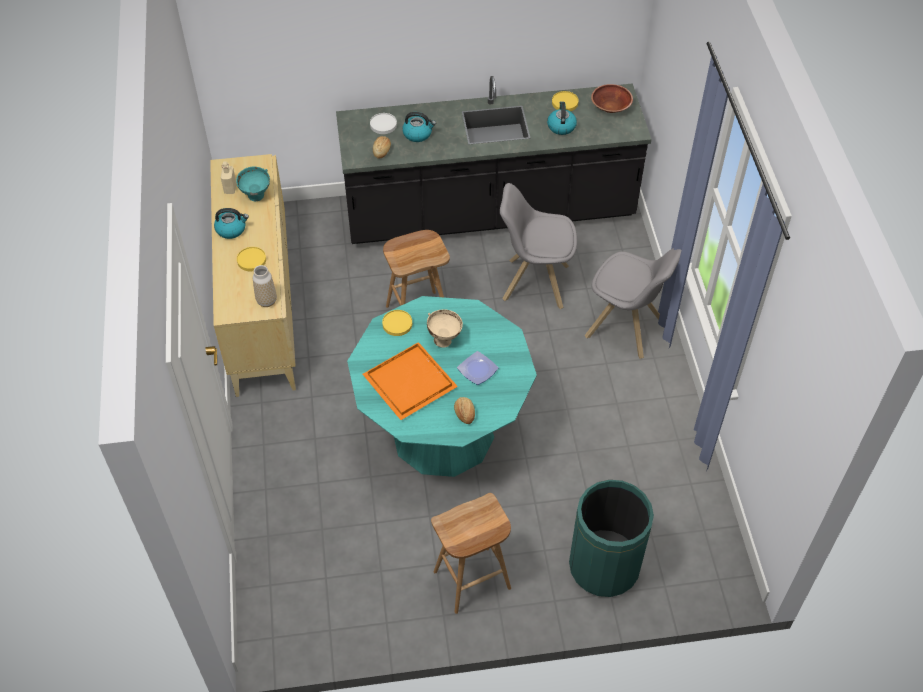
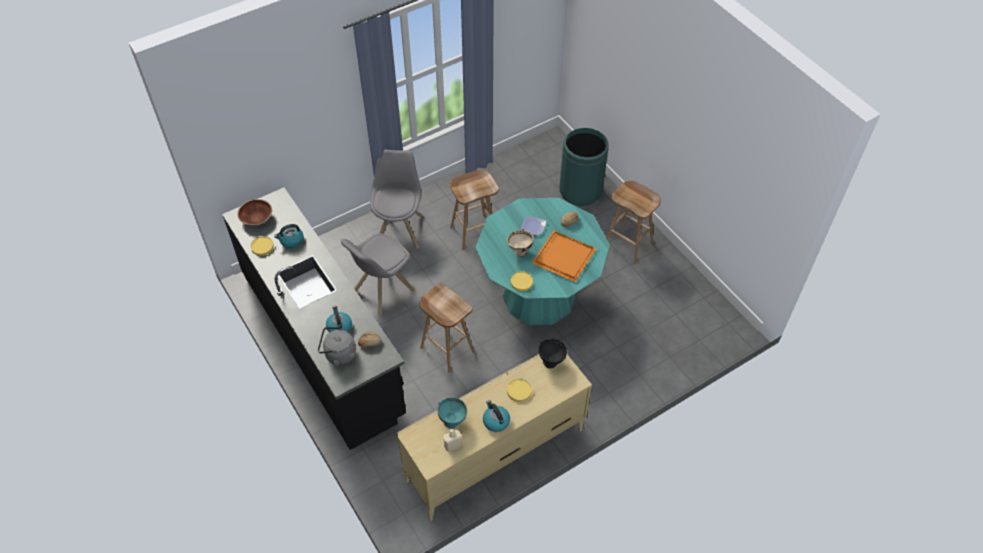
camera: 115 degrees left, 0 degrees up
vase [253,265,277,307] -> black bowl [539,339,567,368]
white plate [370,113,397,134] -> grey kettle [318,327,356,366]
grey chair [500,183,577,309] -> grey chair turned 60 degrees clockwise [341,233,415,316]
none -> brown stool [450,170,499,250]

